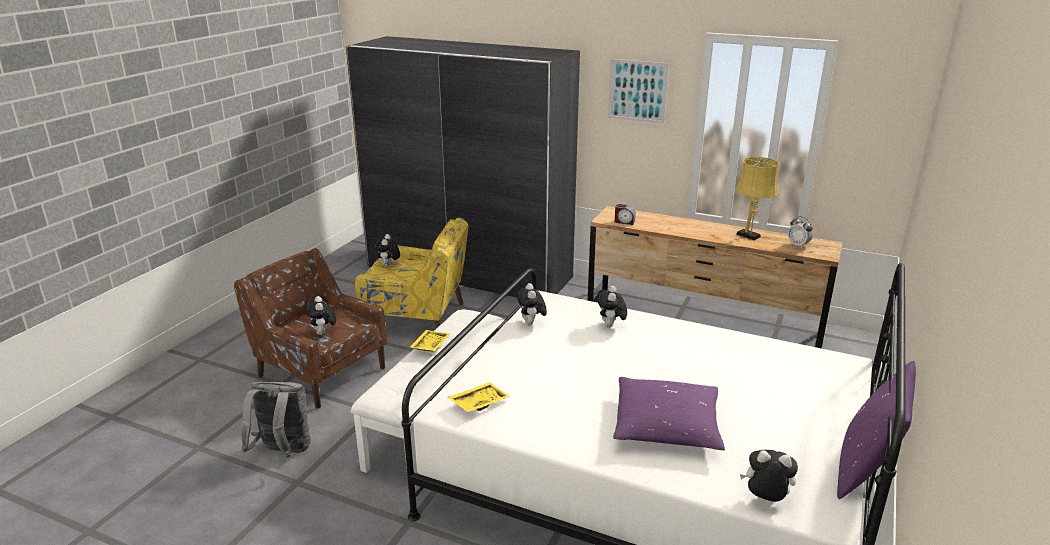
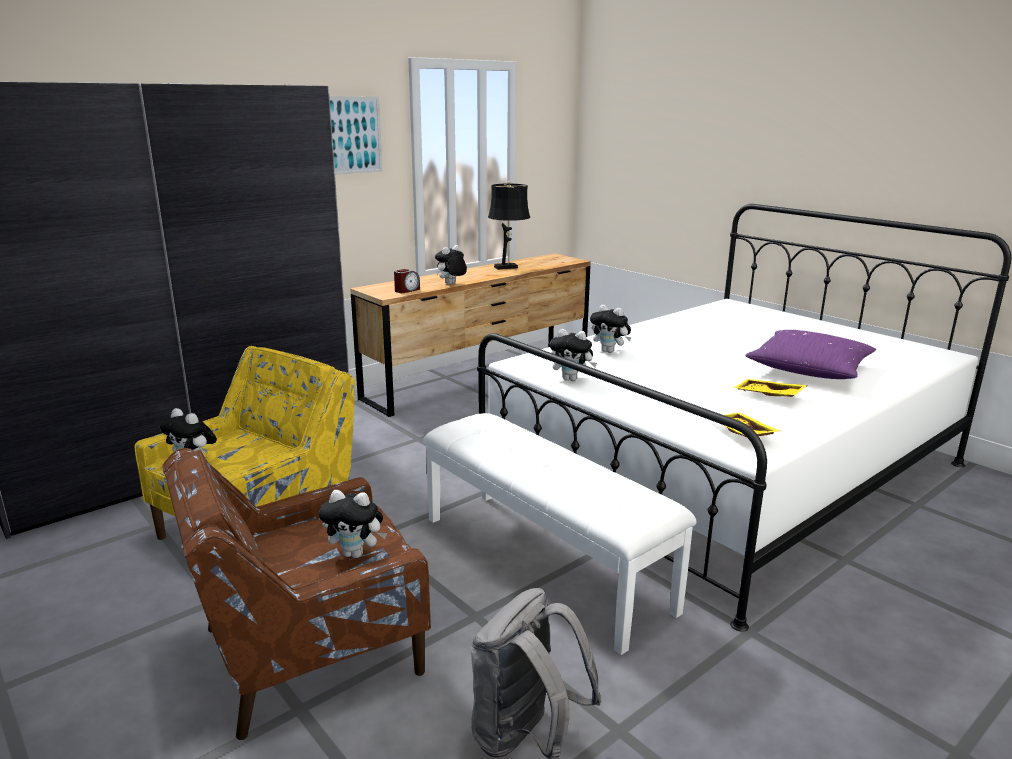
camera: 65 degrees left, 5 degrees down
yellow tray [410,330,450,352] -> yellow tray moved to [733,379,808,397]
yellow table lamp [736,157,780,240] -> black table lamp [488,181,530,270]
plush toy [740,450,798,502] -> plush toy moved to [435,245,467,284]
alarm clock [788,216,813,248] -> none
purple pillow [837,361,916,499] -> none

